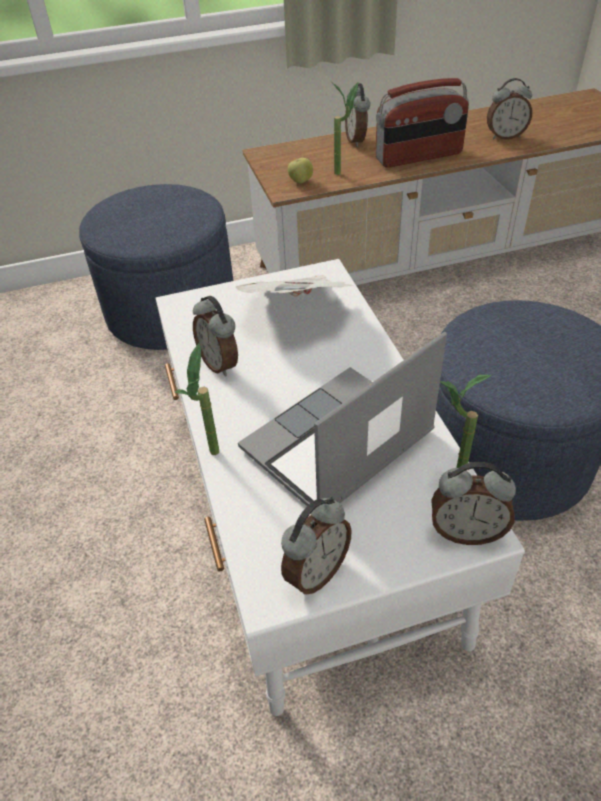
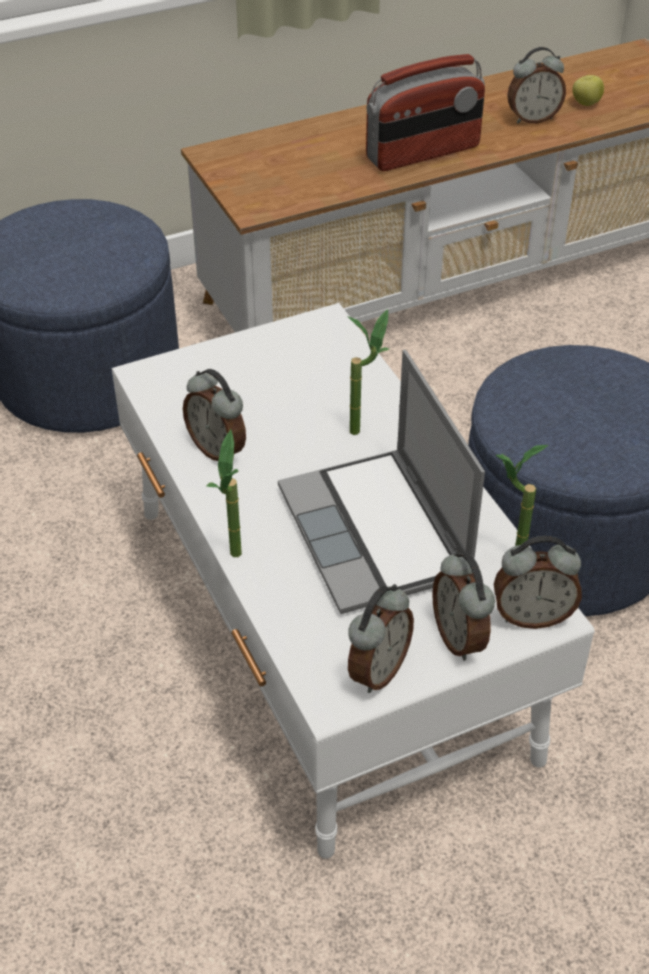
camera: 10 degrees left, 0 degrees up
newspaper [236,275,355,297] -> none
laptop [238,332,447,506] -> laptop turned 60 degrees counterclockwise [278,350,485,614]
apple [288,158,313,183] -> apple moved to [572,75,604,106]
potted plant [332,82,358,175] -> potted plant moved to [347,309,389,435]
alarm clock [345,83,370,147] -> alarm clock moved to [432,551,495,661]

